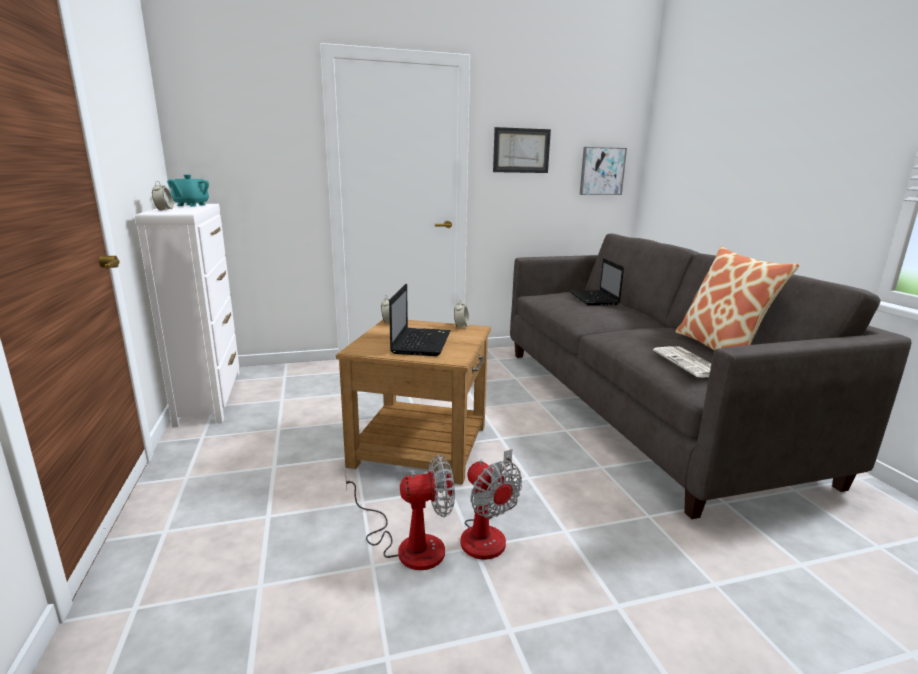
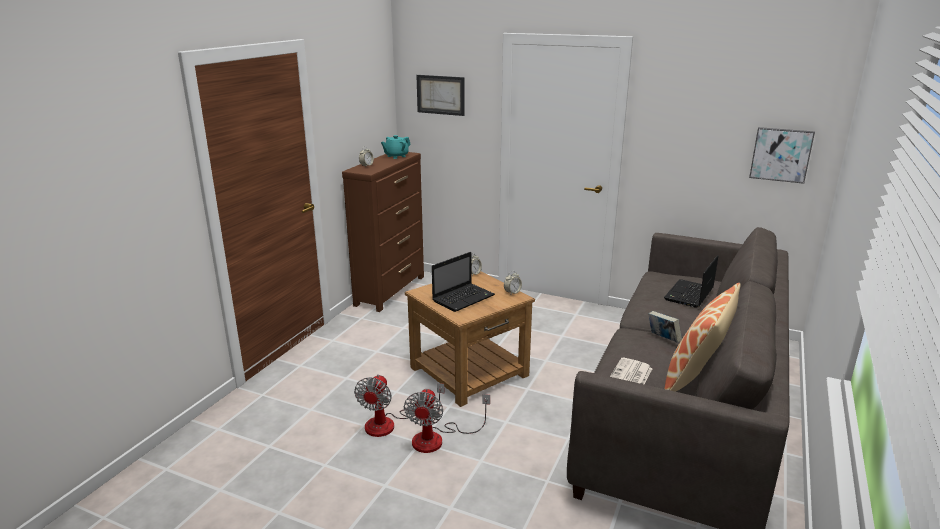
camera: 40 degrees right, 5 degrees up
white dresser [134,204,240,428] -> brown dresser [342,152,424,312]
fan [345,455,455,570] -> fan turned 75 degrees clockwise [354,374,444,437]
picture [493,127,551,173] -> picture moved to [416,75,465,116]
none -> book [648,311,682,343]

